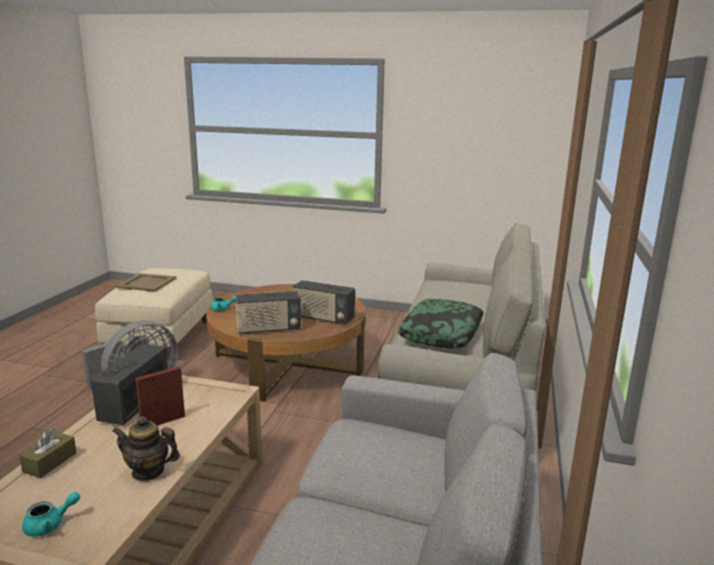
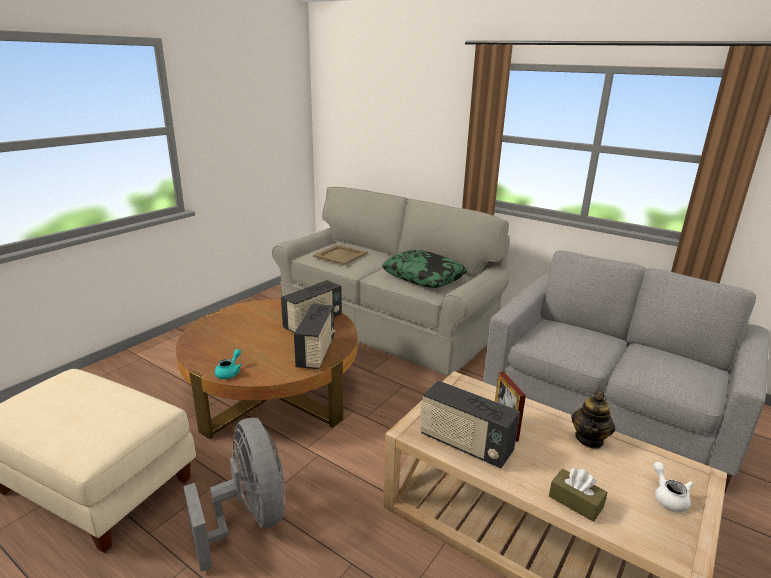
camera: 70 degrees left, 5 degrees up
turquoise teapot [22,492,80,537] -> white teapot [653,462,694,512]
beige tray [116,273,176,292] -> beige tray moved to [313,245,368,265]

